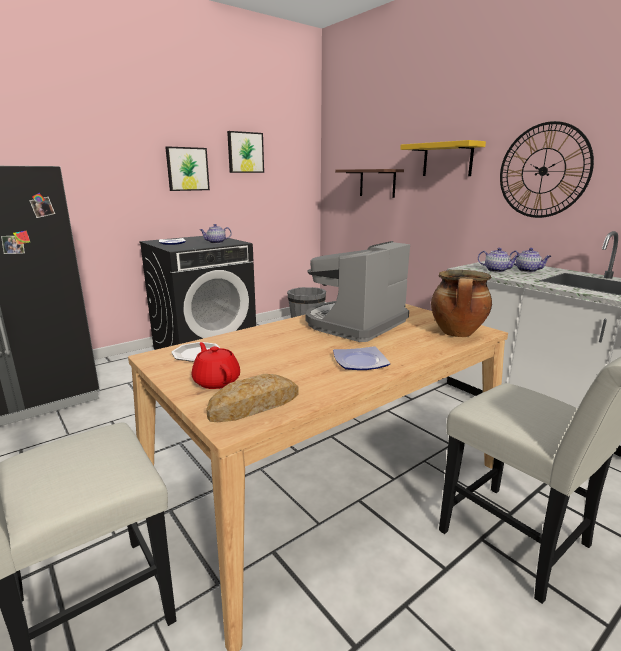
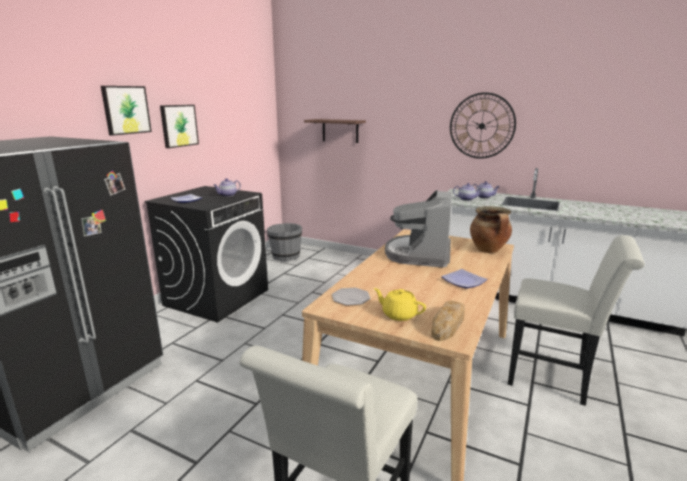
camera: 25 degrees left, 0 degrees up
red teapot [192,342,240,389] -> yellow teapot [374,288,426,321]
picture [227,131,264,173] -> picture moved to [101,86,152,136]
yellow shelf [400,140,486,176] -> none

